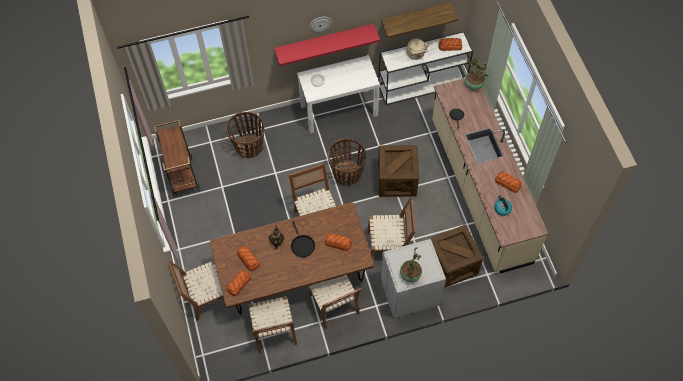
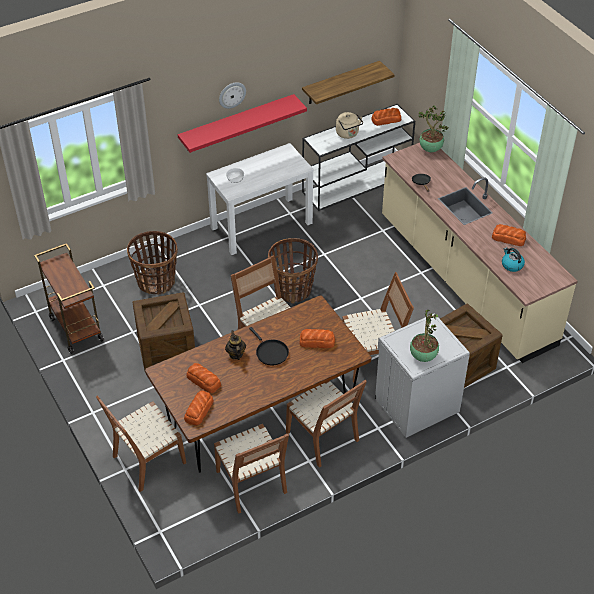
camera: 15 degrees left, 15 degrees down
crate [378,145,419,197] -> crate moved to [132,292,195,370]

